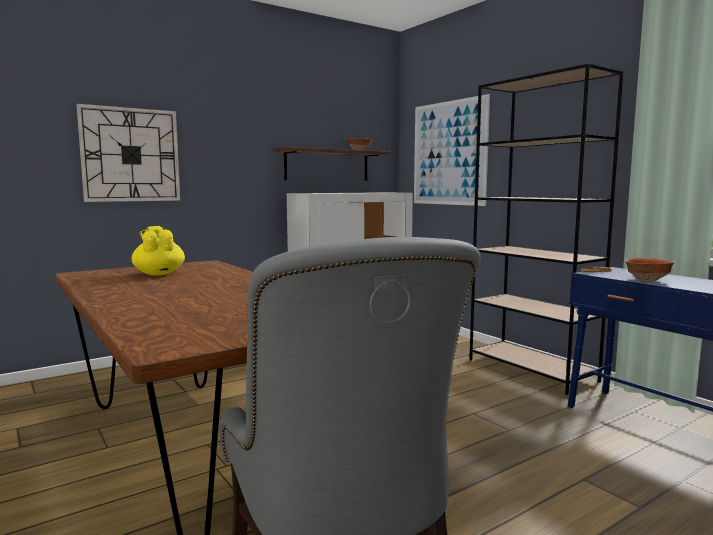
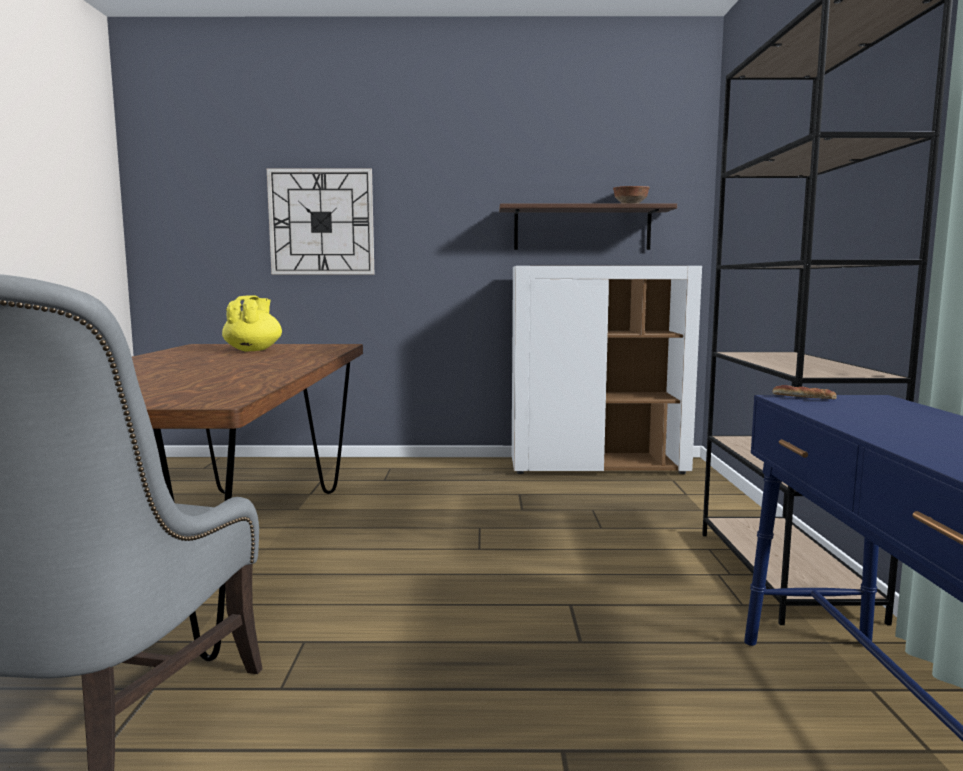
camera: 35 degrees right, 0 degrees up
picture [414,94,490,206] -> none
bowl [625,258,674,282] -> none

